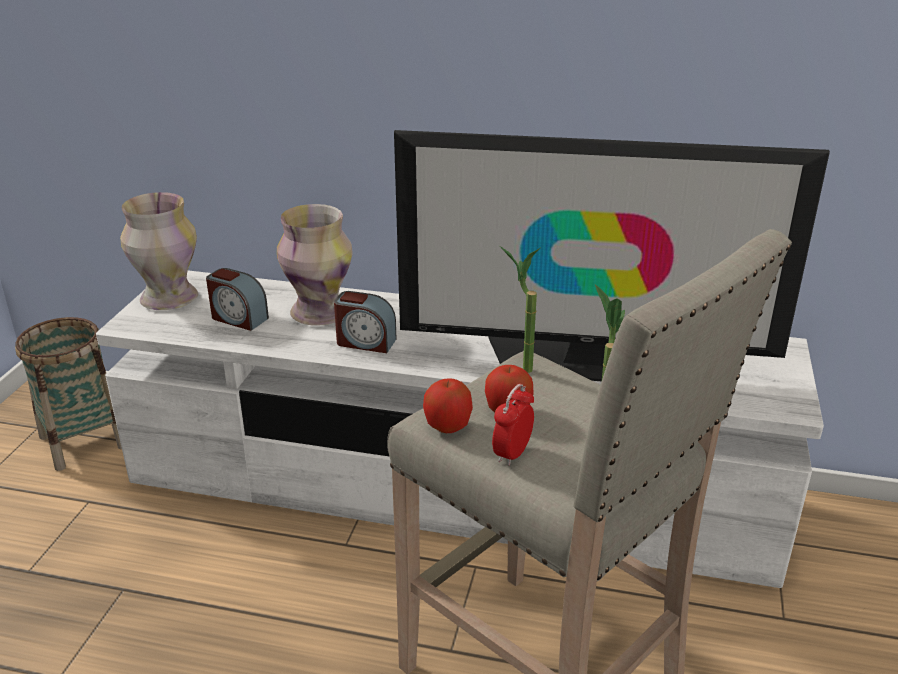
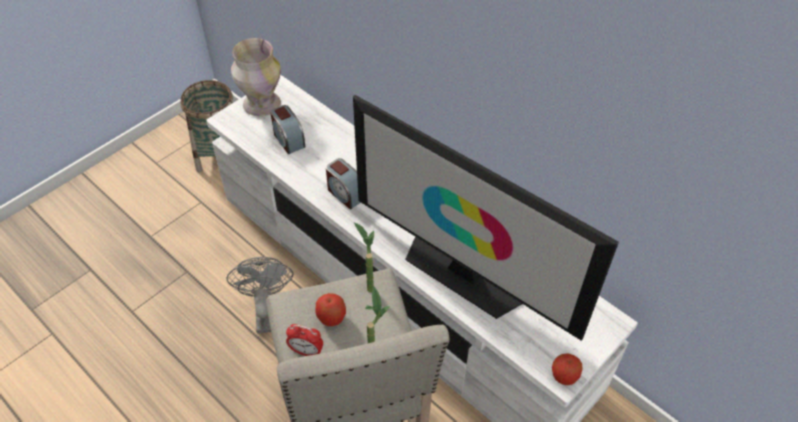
camera: 30 degrees right, 20 degrees up
vase [277,204,353,326] -> none
apple [423,378,473,433] -> apple moved to [552,354,583,385]
alarm clock [492,384,534,466] -> alarm clock turned 135 degrees counterclockwise [286,324,323,356]
none -> grey fan [227,257,293,334]

